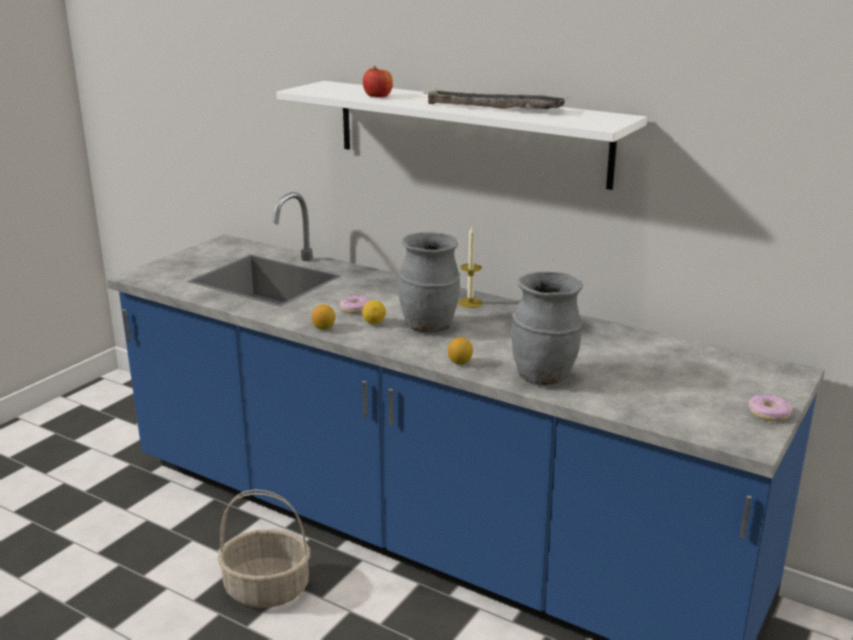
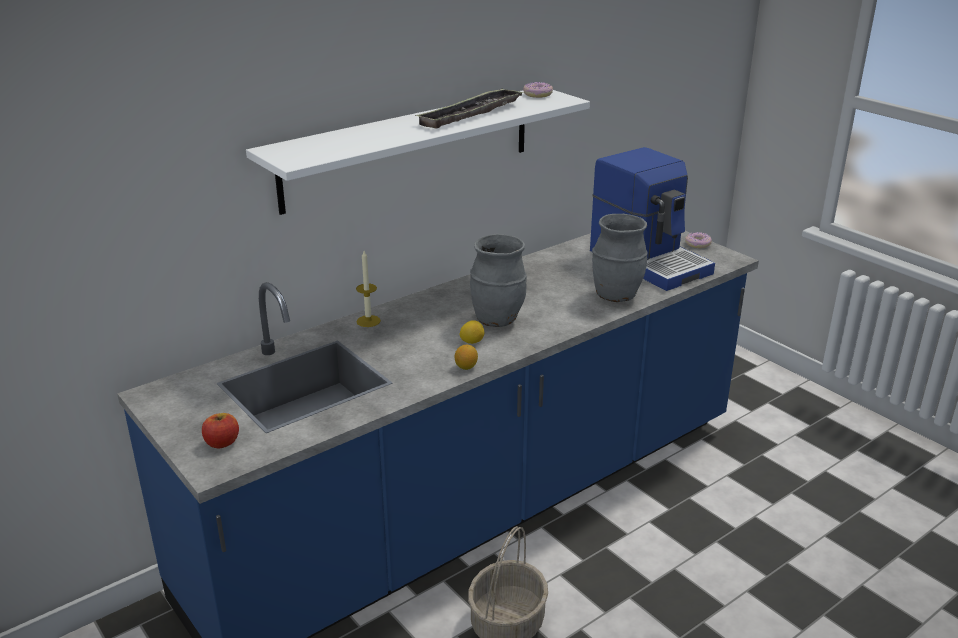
camera: 70 degrees left, 5 degrees up
donut [340,295,371,314] -> donut moved to [523,82,553,98]
apple [363,66,393,97] -> apple moved to [202,413,239,448]
lemon [448,337,473,365] -> none
candle [458,227,483,308] -> candle moved to [356,251,381,327]
none -> coffee machine [590,147,715,291]

